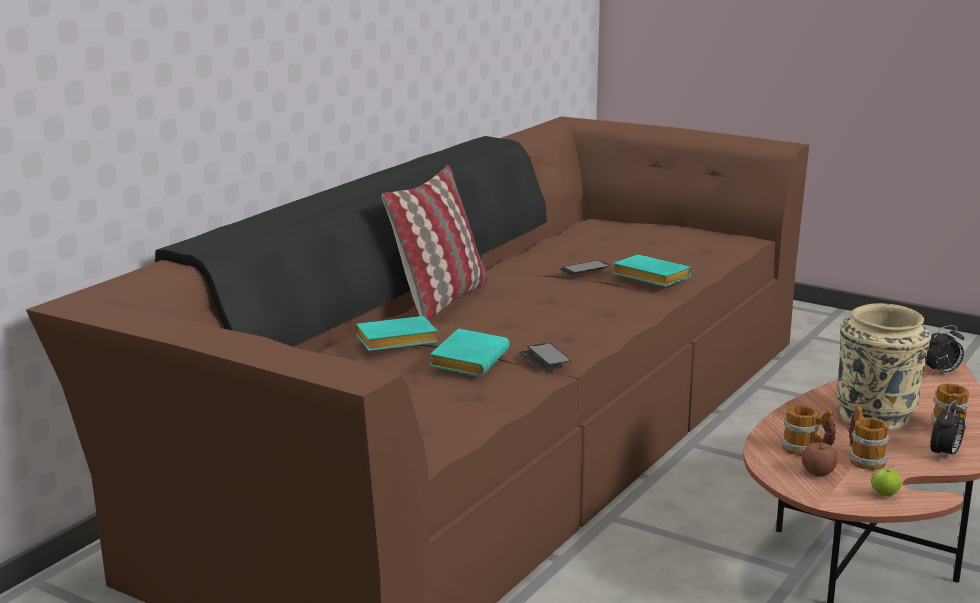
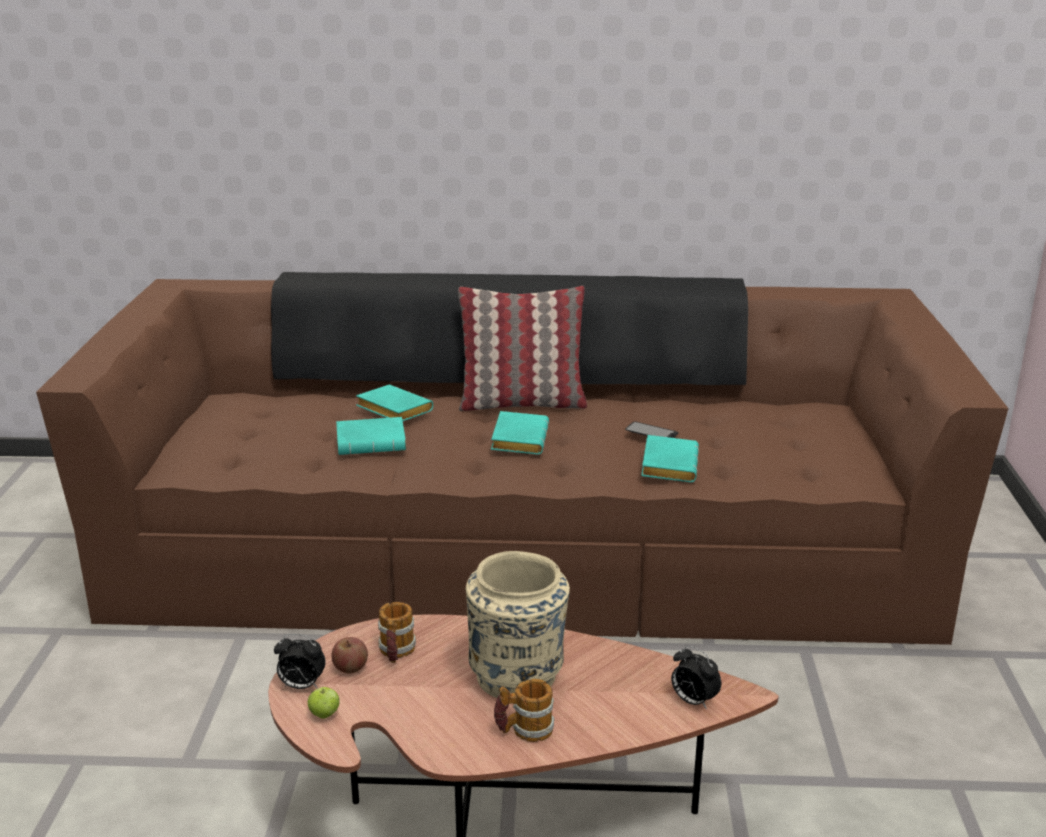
camera: 60 degrees right, 5 degrees up
phone [520,343,572,371] -> none
mug [848,406,890,470] -> none
alarm clock [930,400,965,461] -> alarm clock moved to [274,634,326,689]
none -> turquoise book [491,411,549,455]

